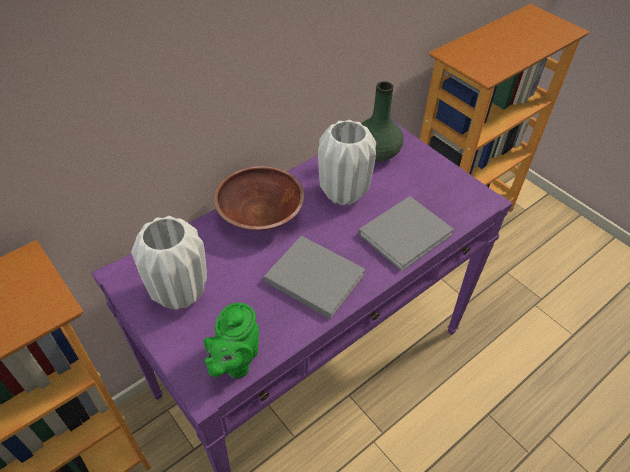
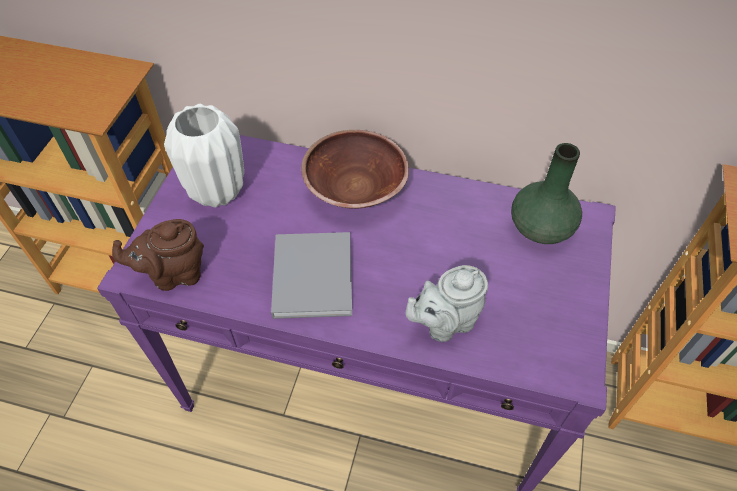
camera: 55 degrees right, 5 degrees up
green teapot [204,303,259,379] -> brown teapot [112,219,204,291]
white vase [318,120,376,205] -> none
grey book [358,196,454,272] -> grey teapot [405,265,488,342]

